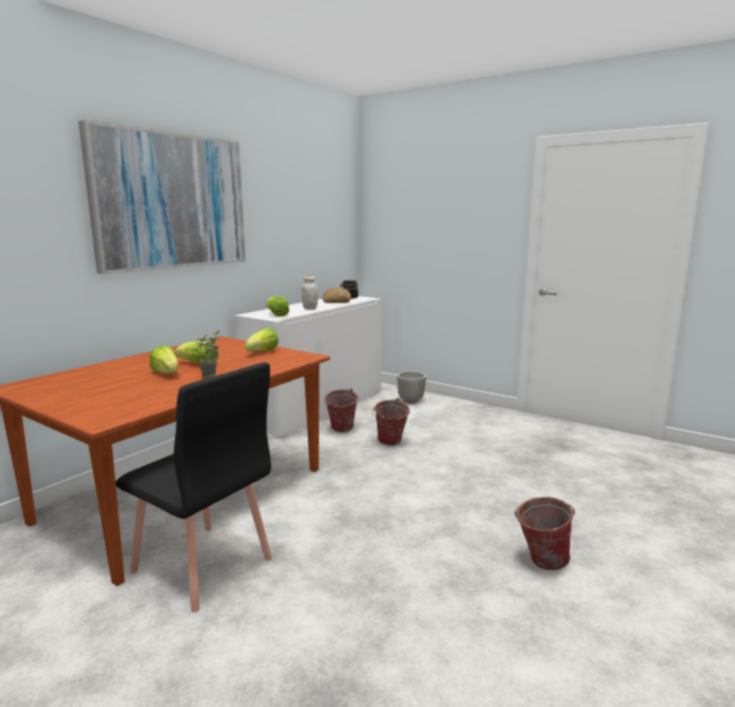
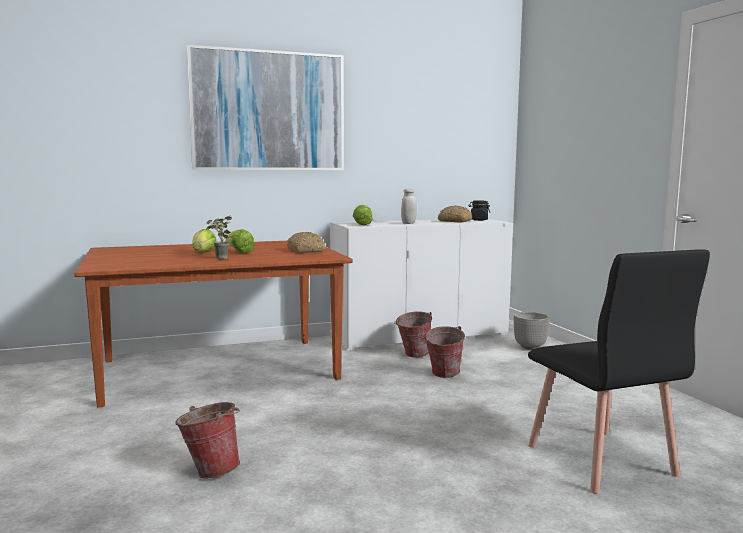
camera: 35 degrees right, 5 degrees down
black chair [116,362,272,613] -> black chair moved to [528,249,710,494]
lettuce [244,328,279,351] -> bread [287,232,326,253]
bucket [514,497,575,570] -> bucket moved to [175,402,240,478]

